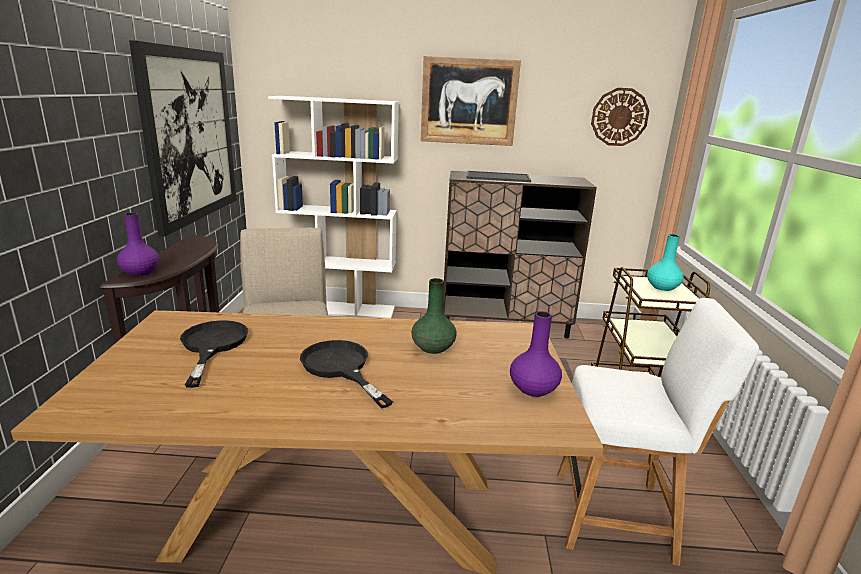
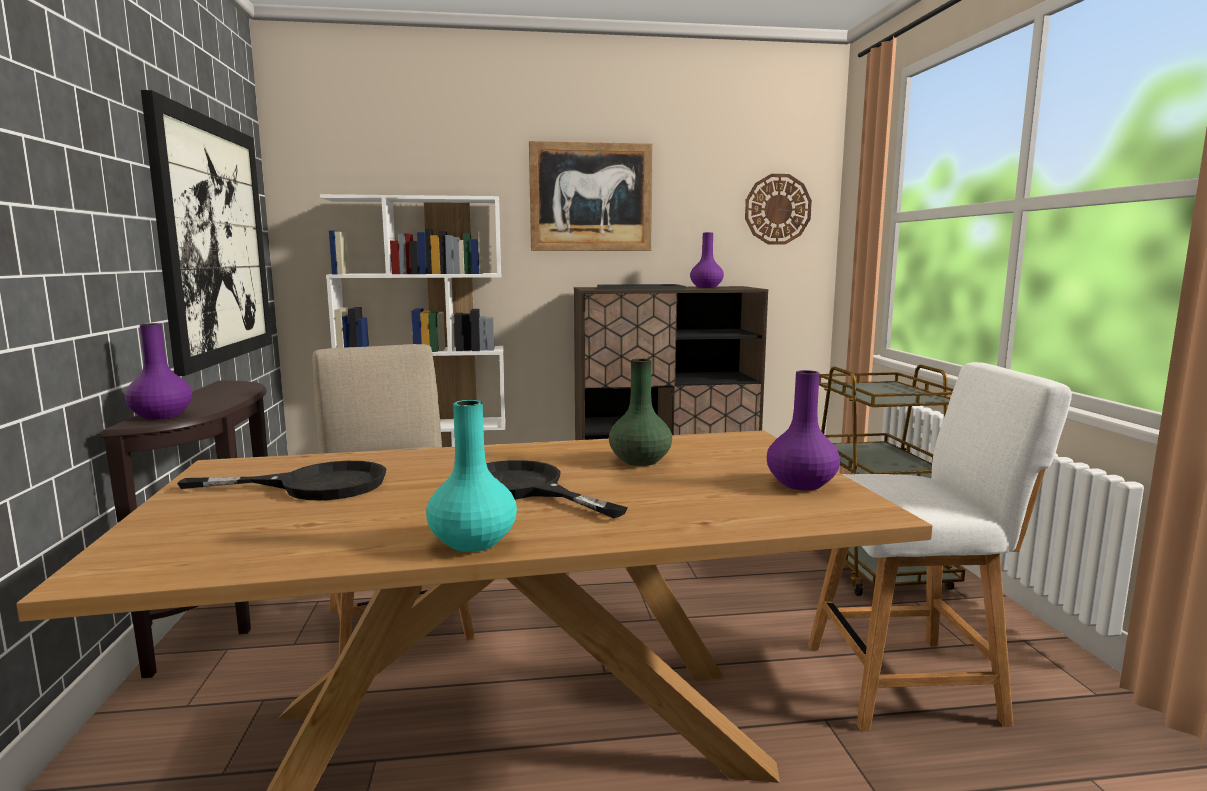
camera: 10 degrees left, 10 degrees down
black frying pan [180,320,248,388] -> black frying pan turned 105 degrees clockwise [177,461,386,500]
turquoise vase [647,234,684,291] -> turquoise vase moved to [426,400,517,552]
none -> purple vase [690,232,724,288]

